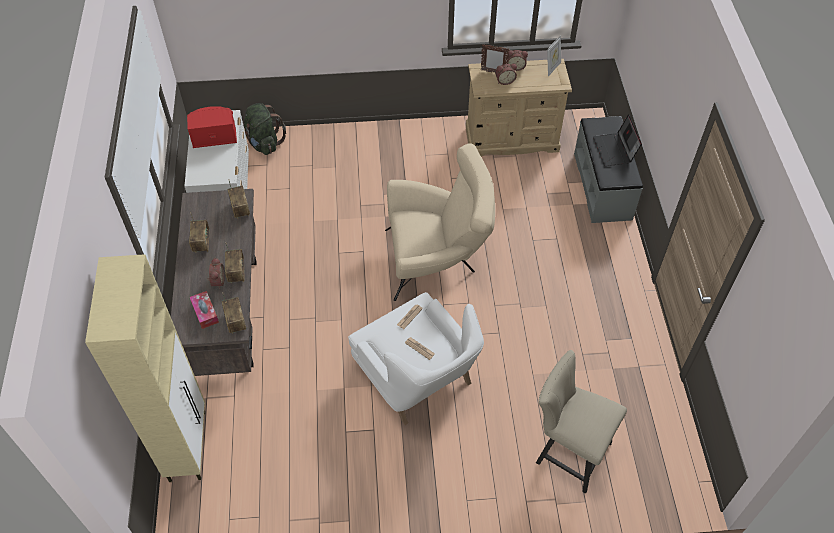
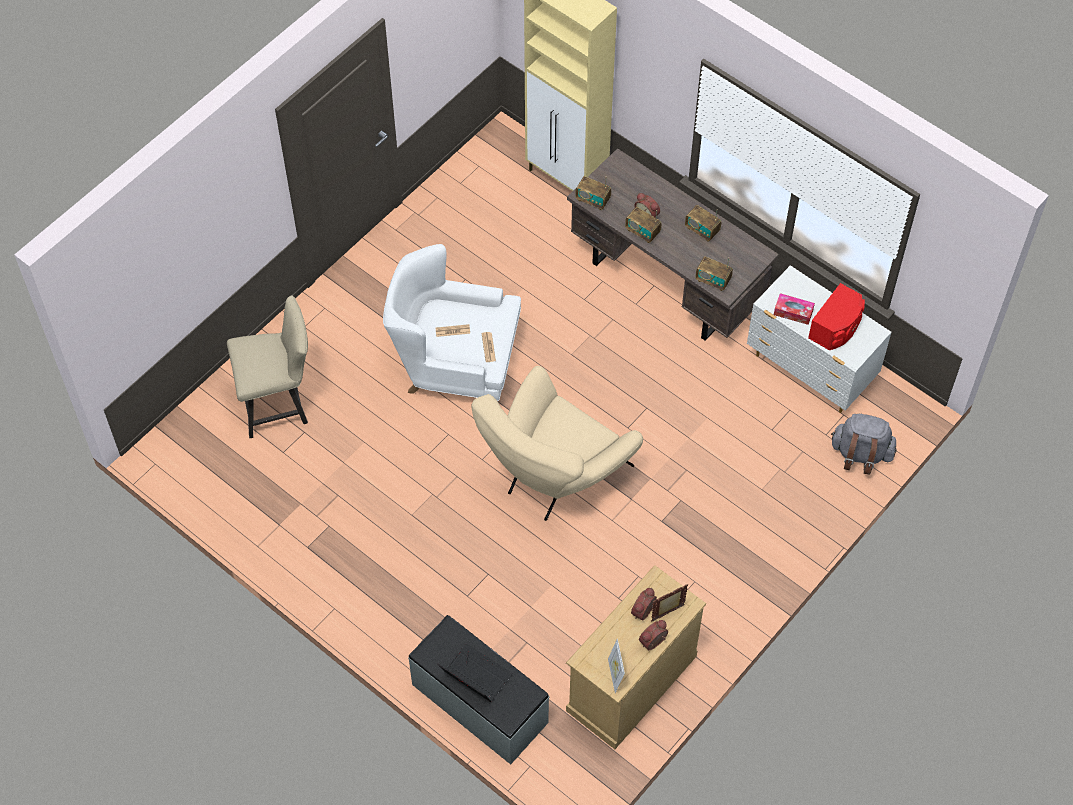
camera: 135 degrees right, 5 degrees up
tissue box [190,291,219,329] -> tissue box moved to [774,293,815,325]
green backpack [244,103,286,155] -> grey backpack [831,414,897,474]

